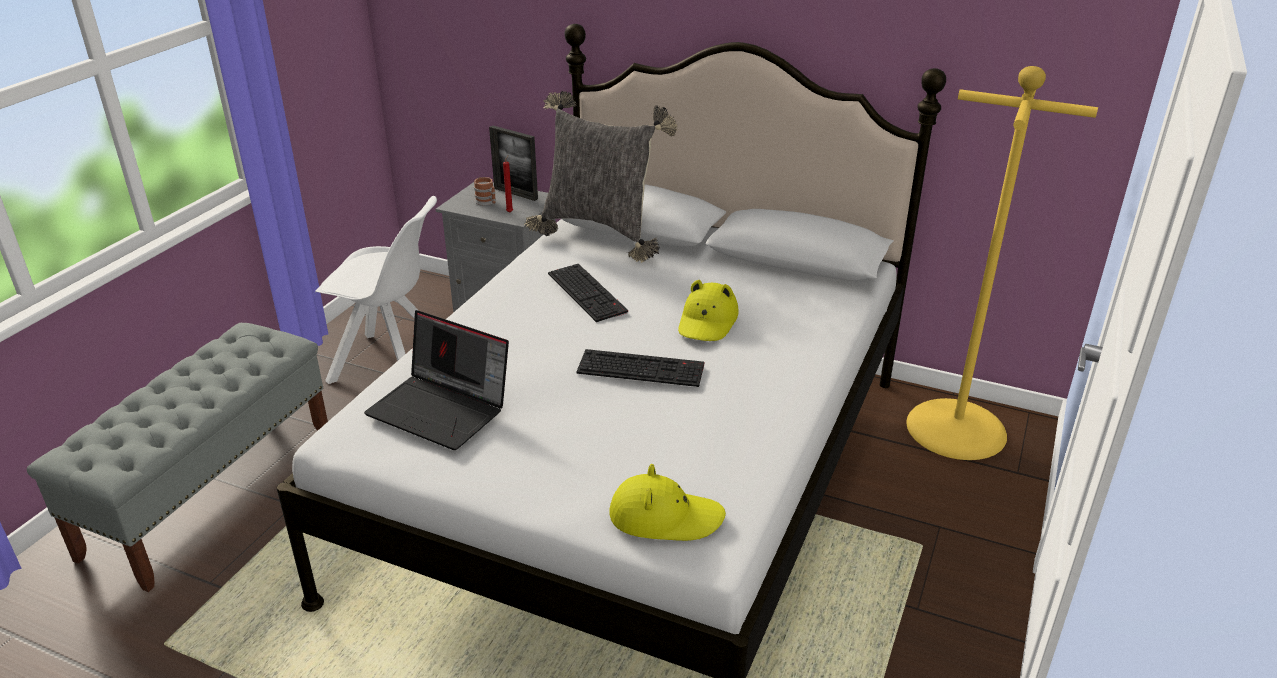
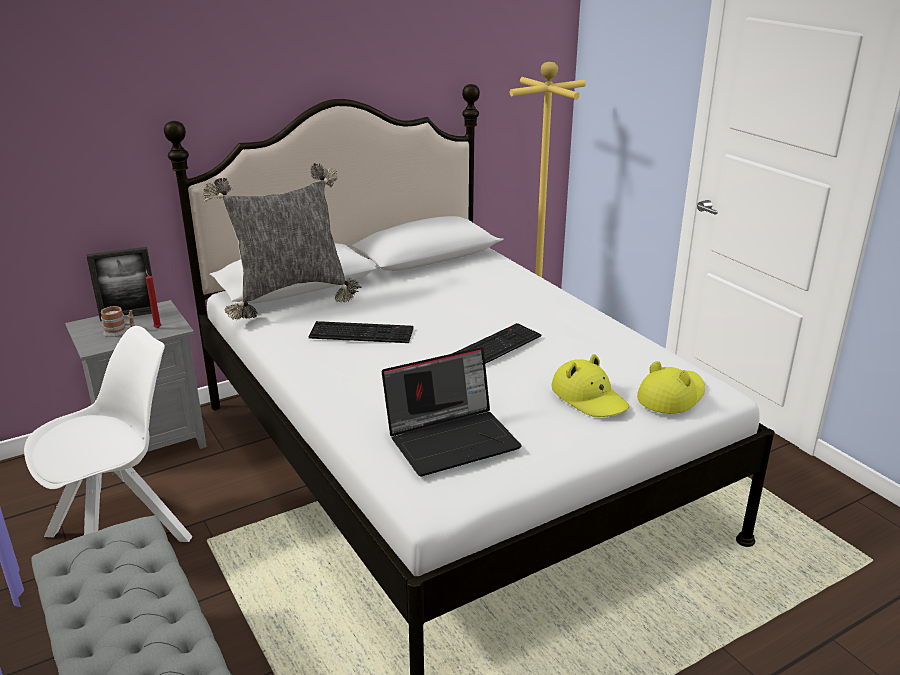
camera: 55 degrees left, 5 degrees down
yellow hat [678,280,739,341] -> yellow hat moved to [551,354,629,417]

